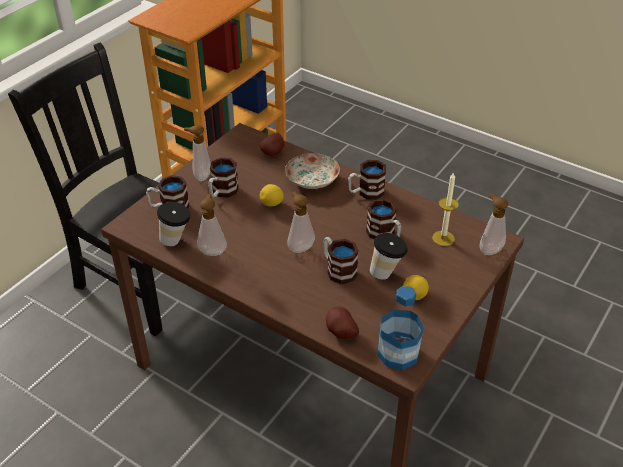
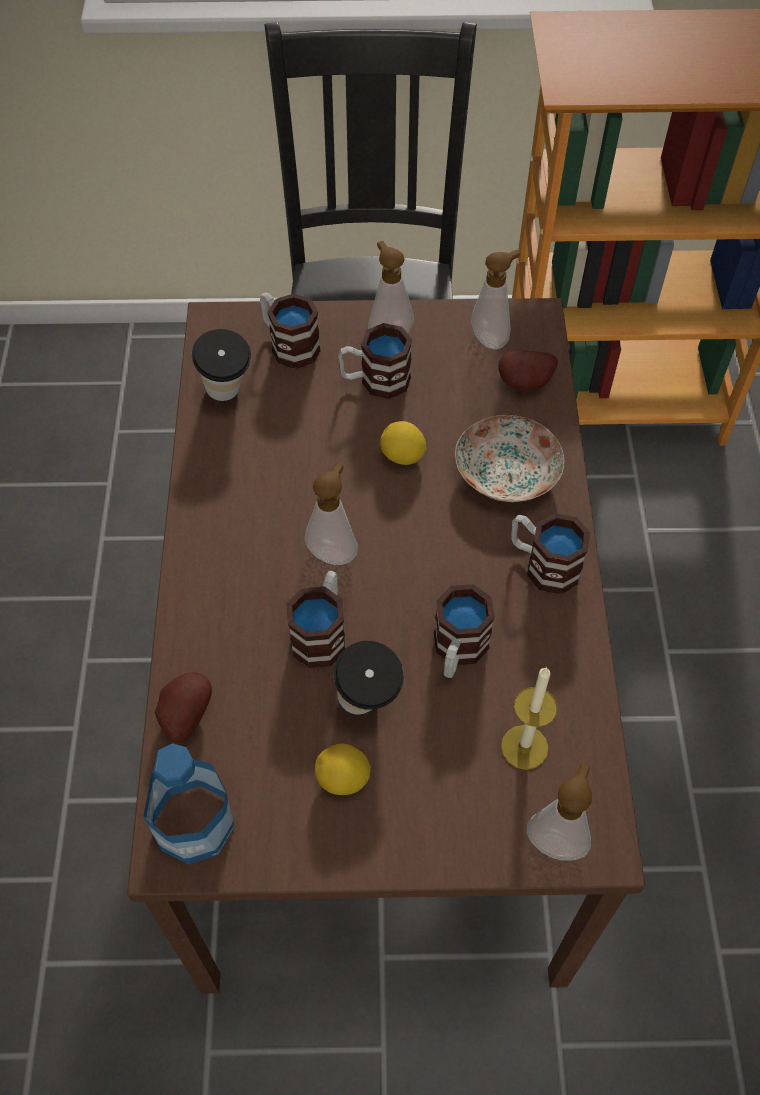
camera: 55 degrees right, 15 degrees up
soap dispenser [197,194,227,256] -> soap dispenser moved to [471,250,520,349]

